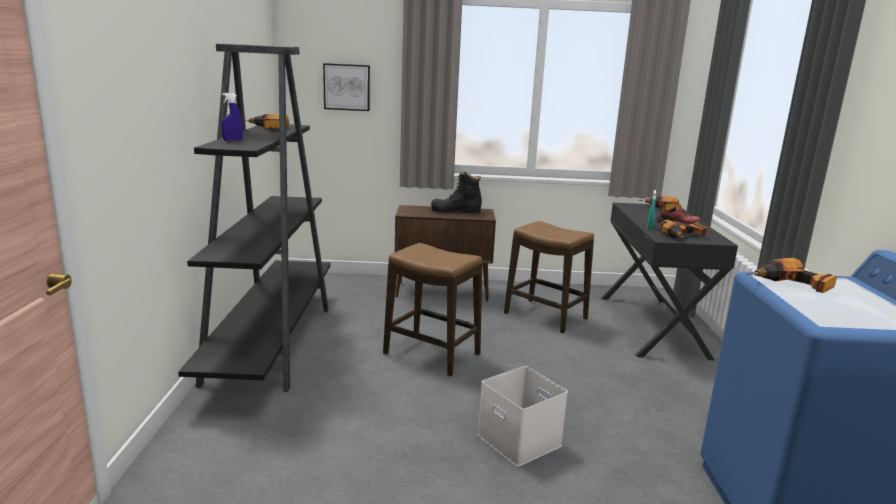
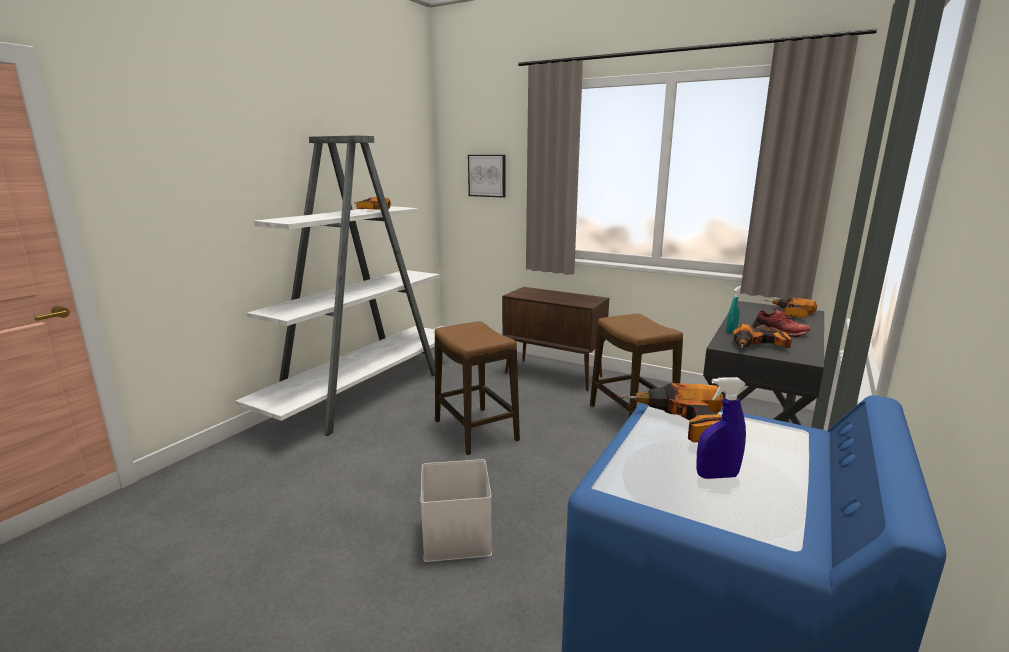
camera: 30 degrees right, 0 degrees up
black bookcase [178,44,331,392] -> white bookcase [235,135,440,436]
blue spray bottle [221,93,243,141] -> blue spray bottle moved to [696,377,746,479]
black boot [431,172,482,213] -> none

